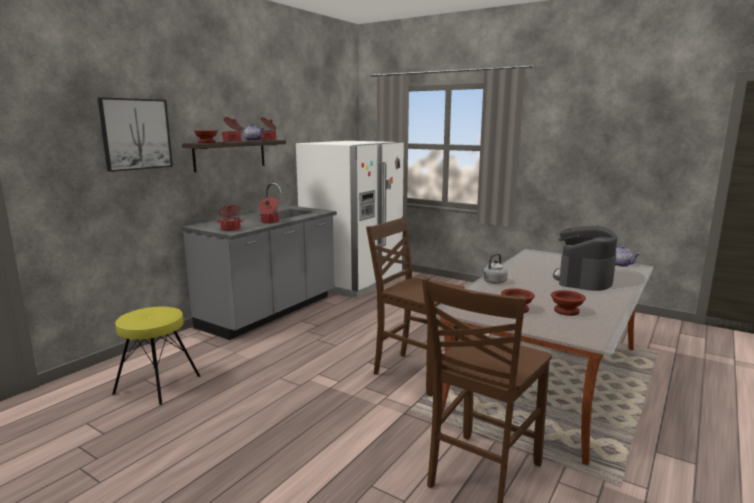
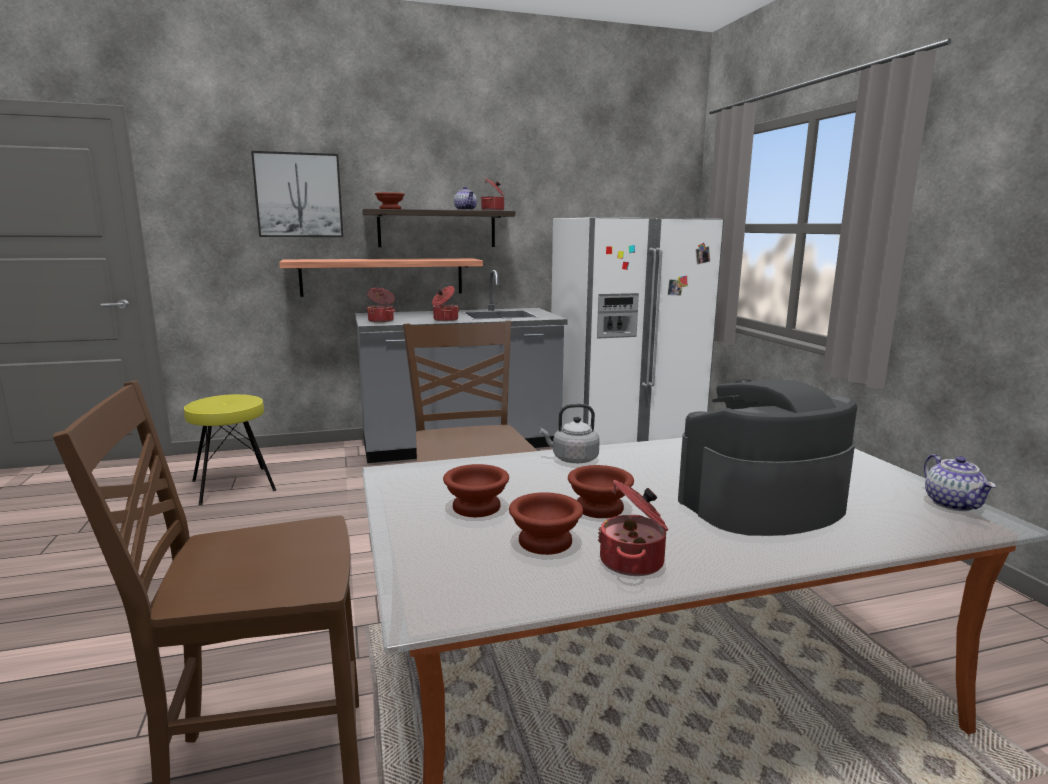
camera: 40 degrees right, 0 degrees up
cooking pot [222,117,241,142] -> cooking pot moved to [598,480,669,576]
none -> shelf [279,258,483,297]
none -> brown bowl [568,465,634,518]

